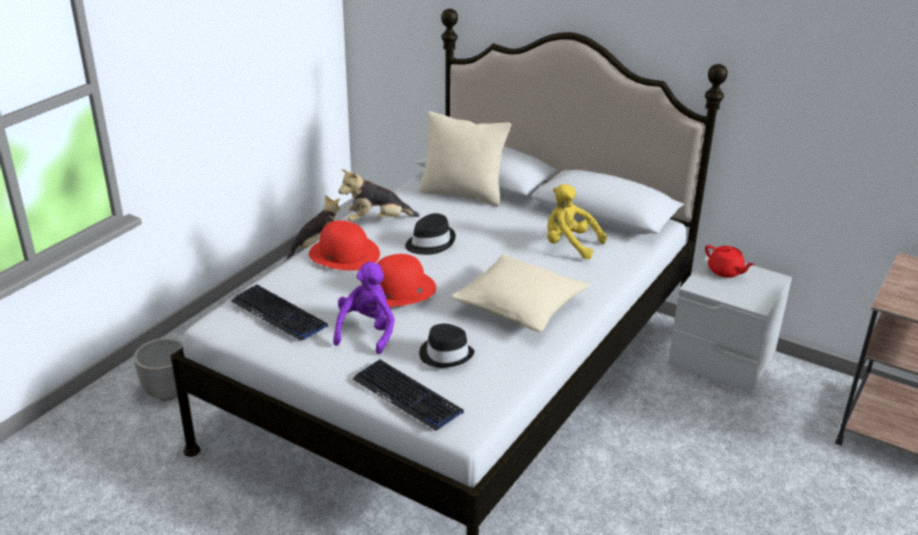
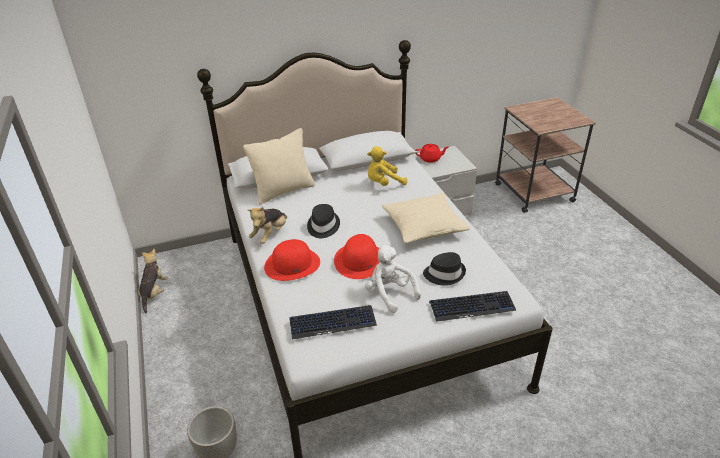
camera: 50 degrees left, 5 degrees up
purple plush toy [333,262,395,354] -> white plush toy [365,245,421,313]

